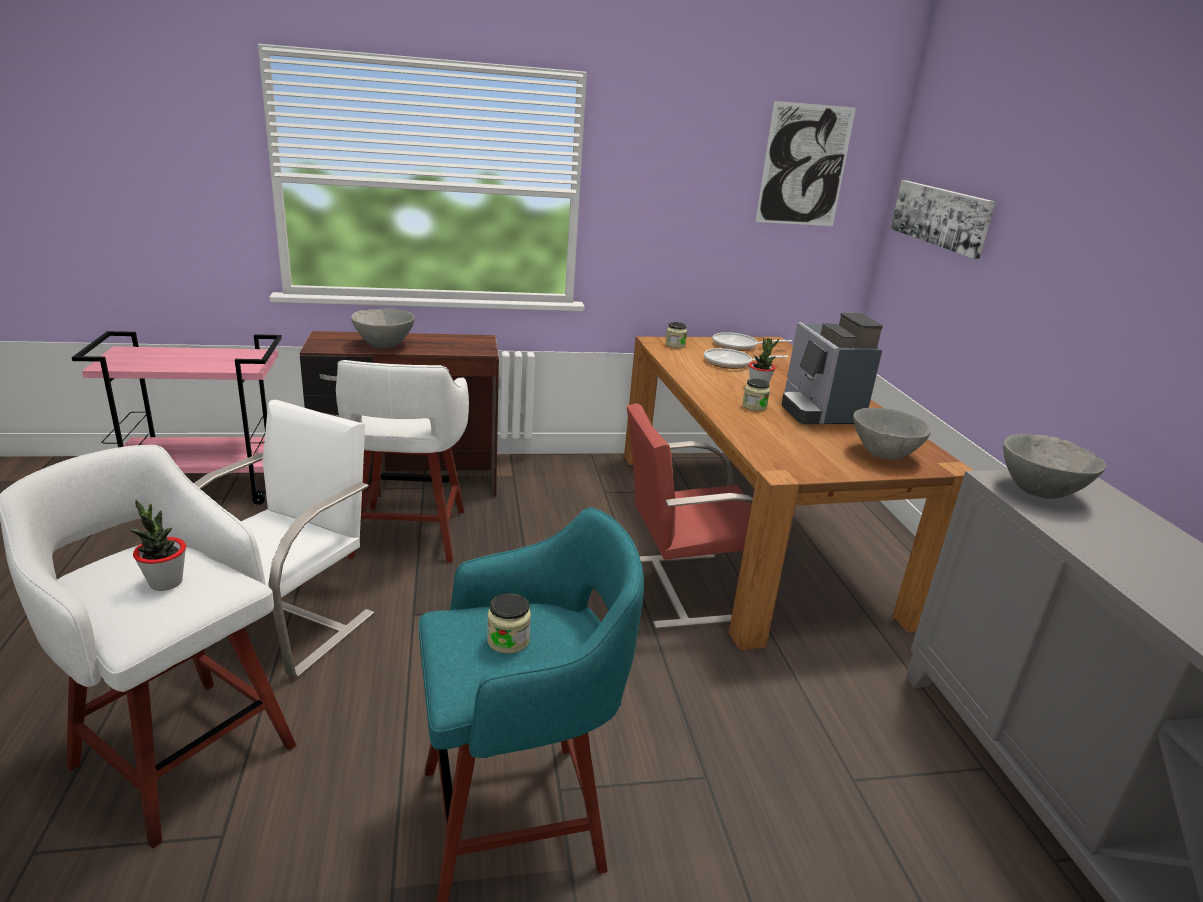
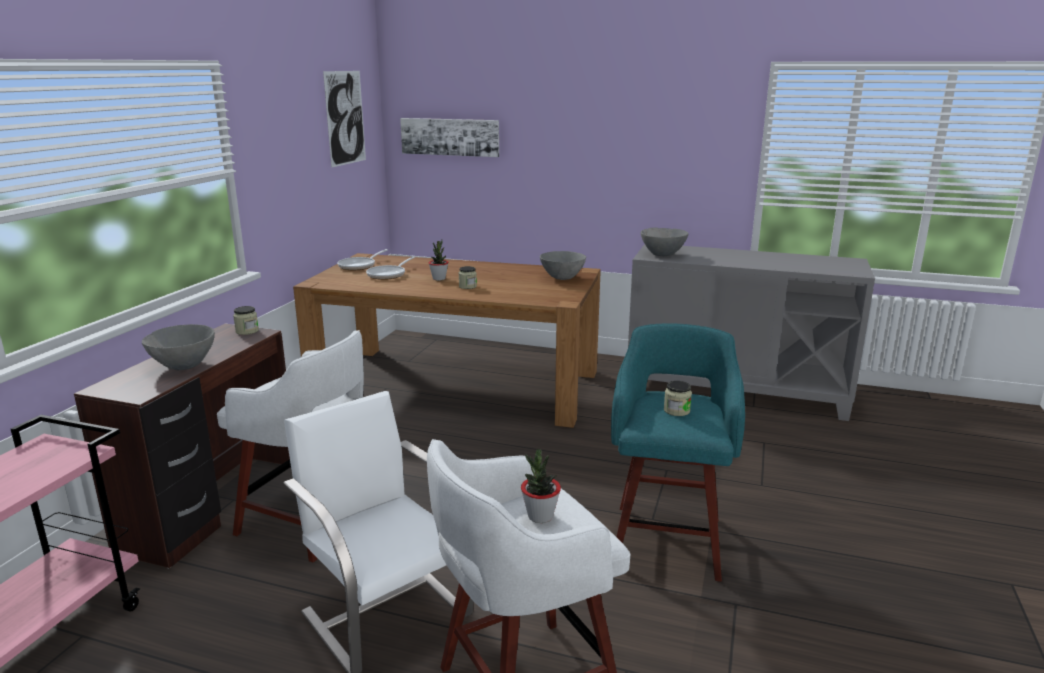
camera: 60 degrees left, 5 degrees down
red chair [627,403,753,629] -> none
jar [665,322,687,348] -> jar moved to [233,306,259,335]
coffee machine [781,312,883,424] -> none

